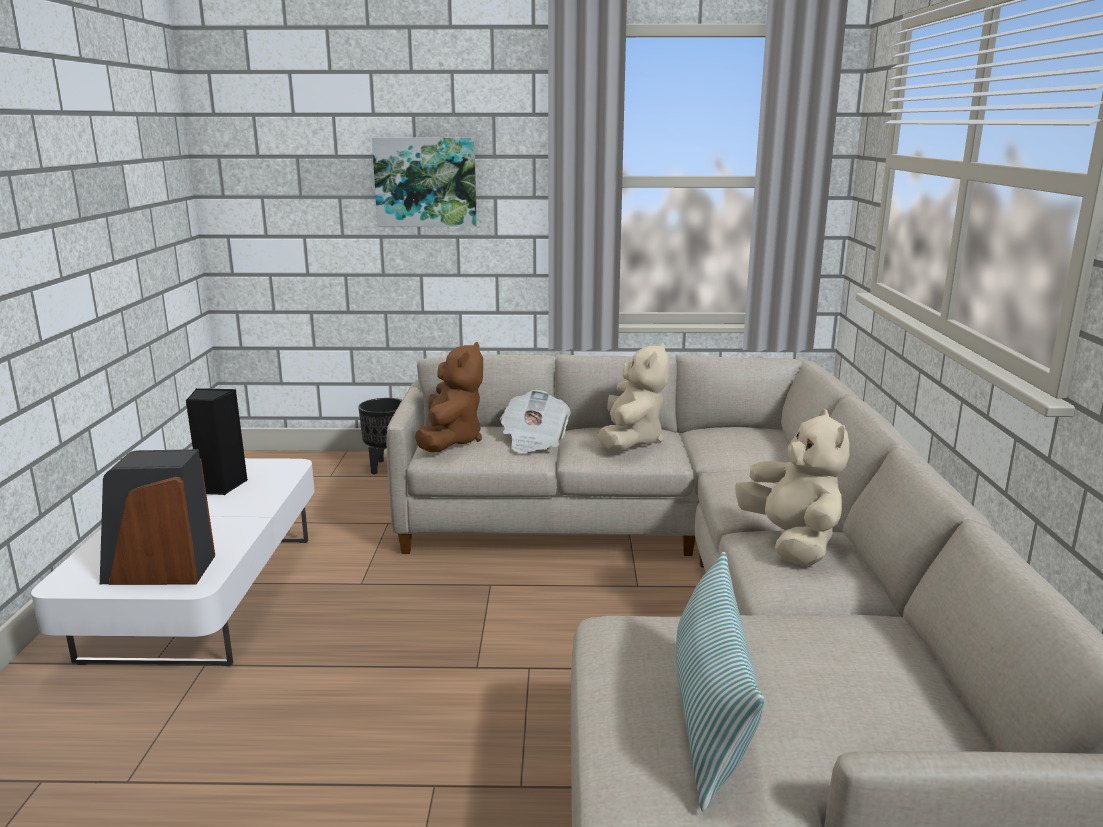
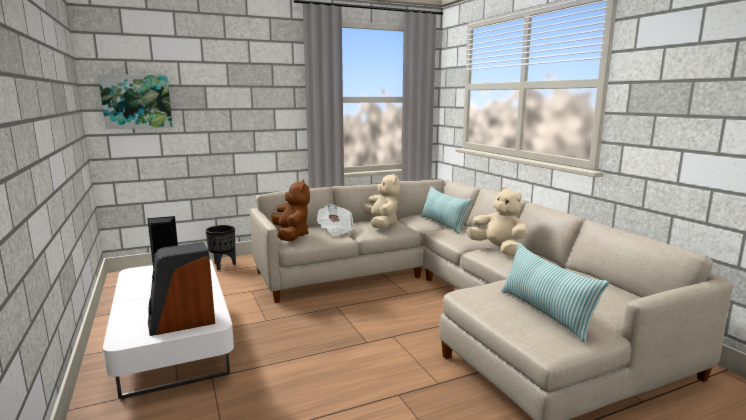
camera: 25 degrees left, 5 degrees down
picture [372,138,477,227] -> picture moved to [98,74,173,129]
none -> pillow [421,186,472,234]

